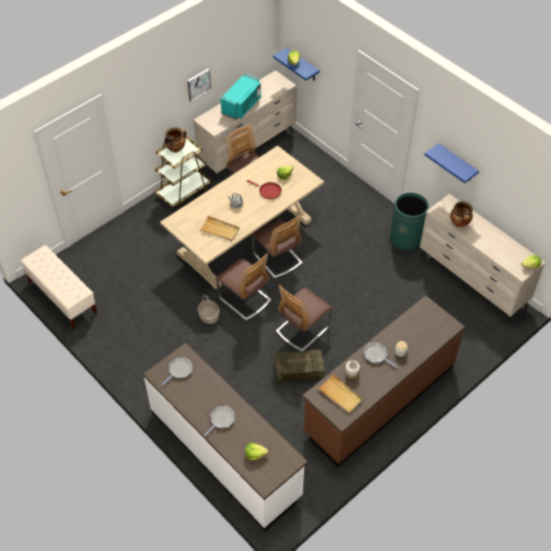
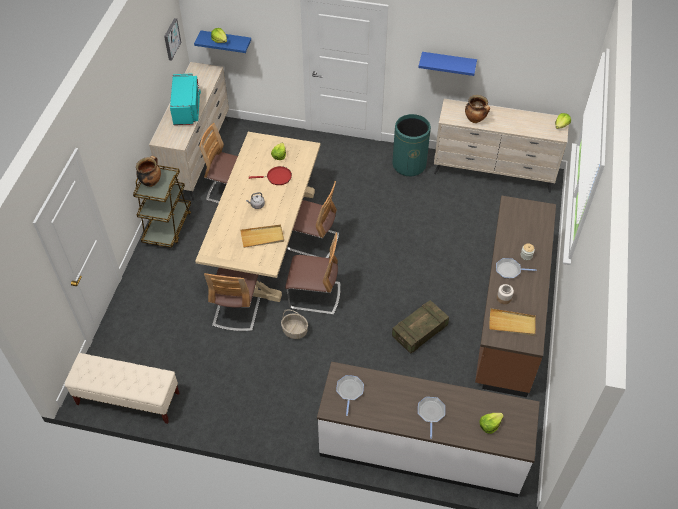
camera: 35 degrees left, 0 degrees up
picture [187,69,211,102] -> picture moved to [164,18,181,60]
chair [276,285,332,351] -> chair moved to [204,268,261,331]

